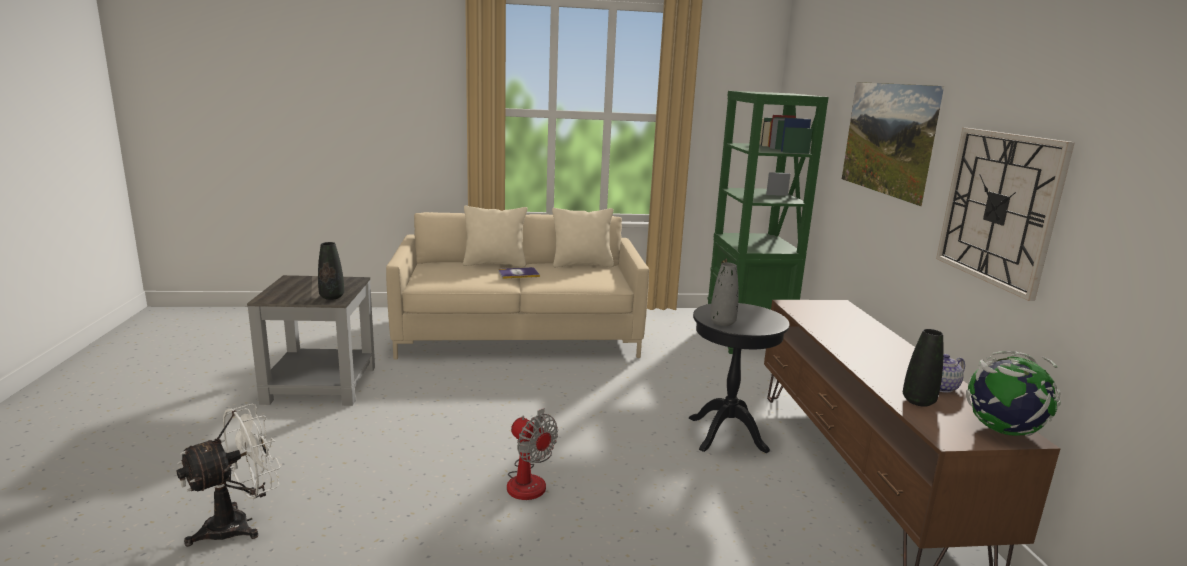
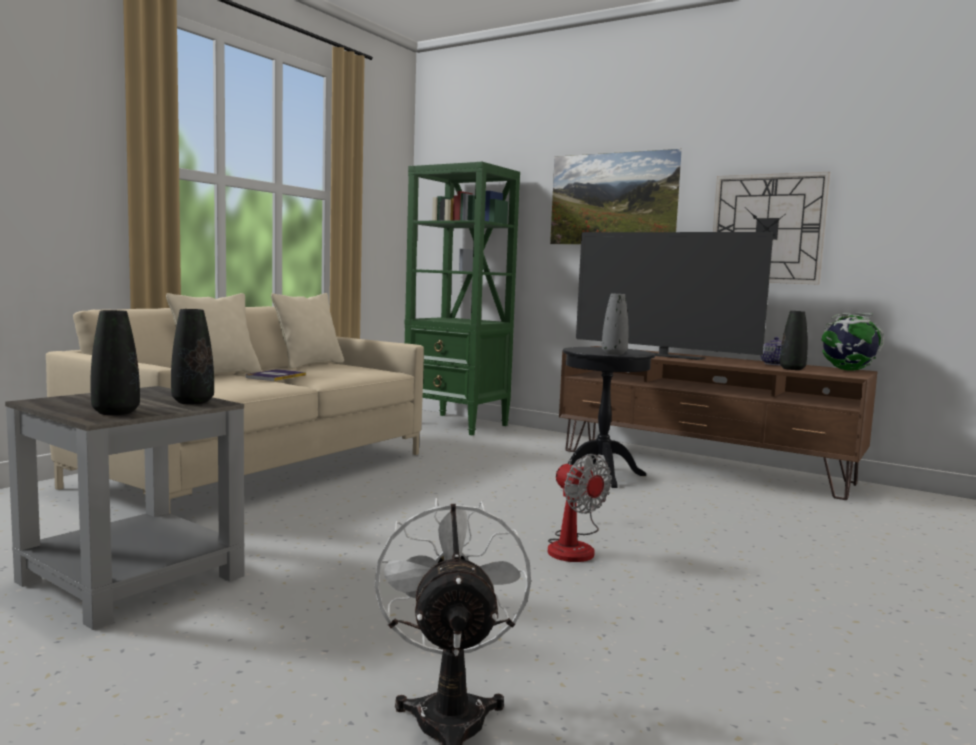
camera: 50 degrees left, 10 degrees down
fan [507,408,558,500] -> fan turned 60 degrees clockwise [548,454,612,562]
none -> black vase [90,310,140,415]
none -> television [576,232,773,360]

